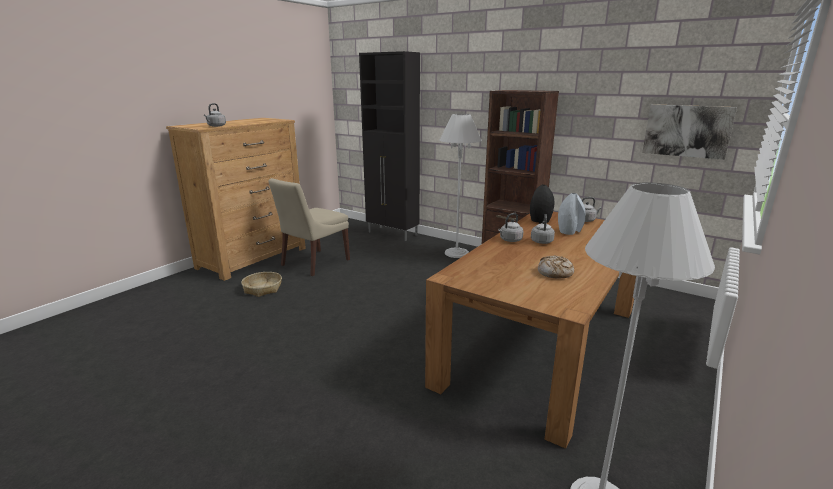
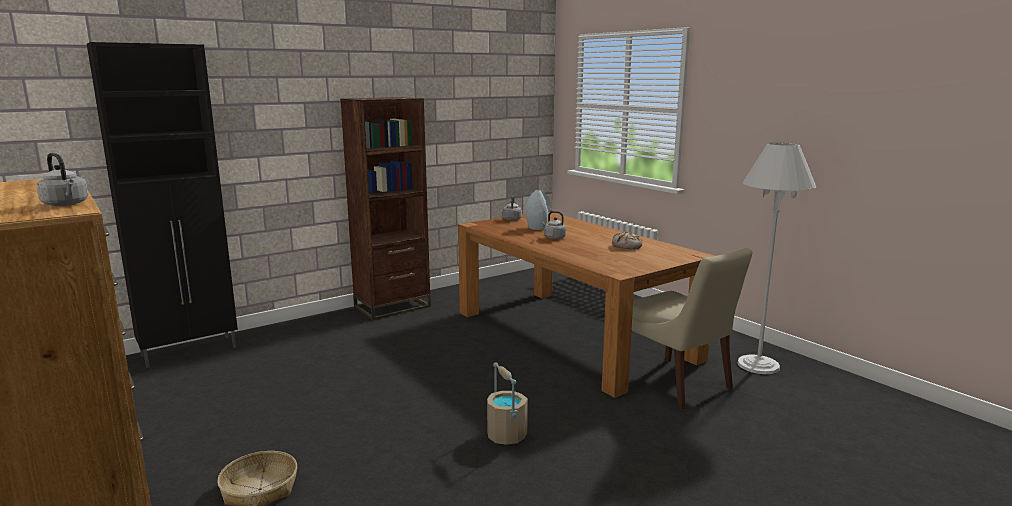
camera: 70 degrees left, 5 degrees down
beige chair [268,178,350,276] -> beige chair moved to [631,248,752,410]
white floor lamp [440,114,482,258] -> none
grey kettle [498,213,523,242] -> none
black vase [530,185,555,224] -> none
picture [642,104,737,160] -> none
none -> beige bucket [487,362,528,445]

